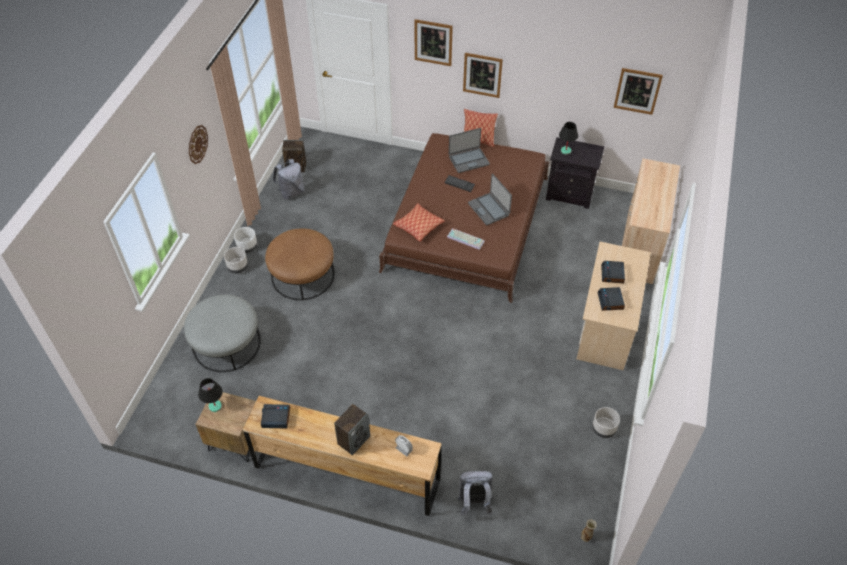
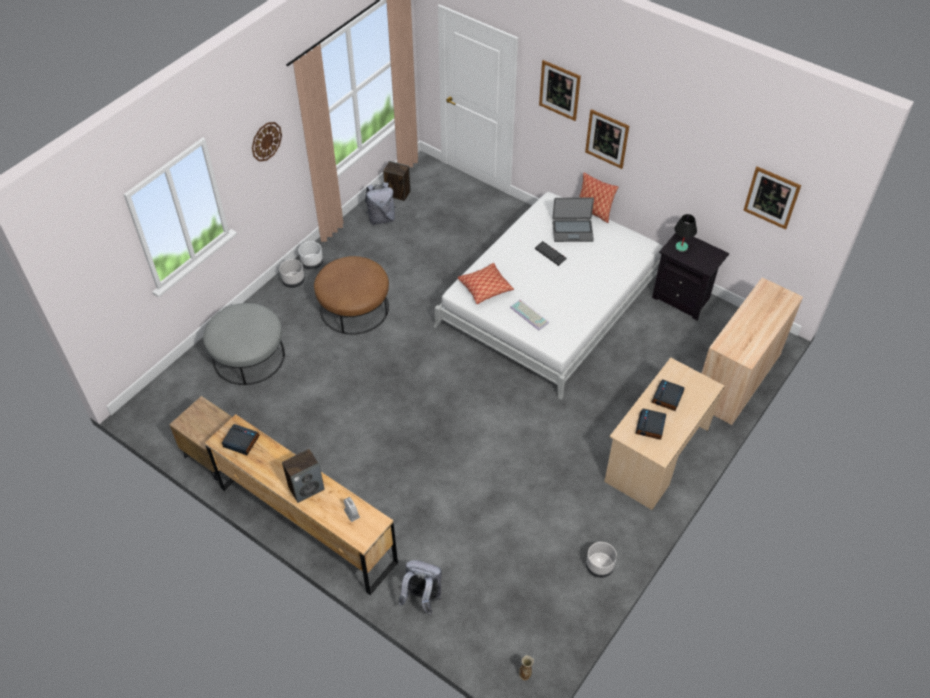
camera: 20 degrees right, 0 degrees up
black table lamp [198,378,223,412] -> none
brown bed [379,133,549,303] -> white bed [433,192,663,400]
laptop [468,173,512,225] -> none

